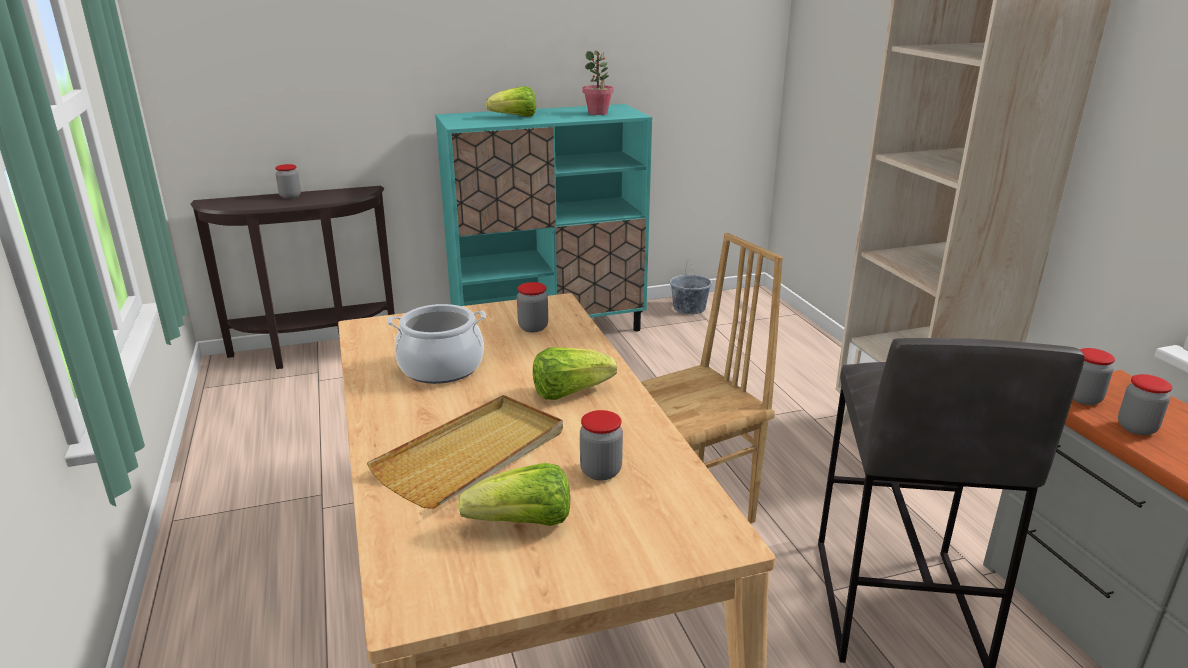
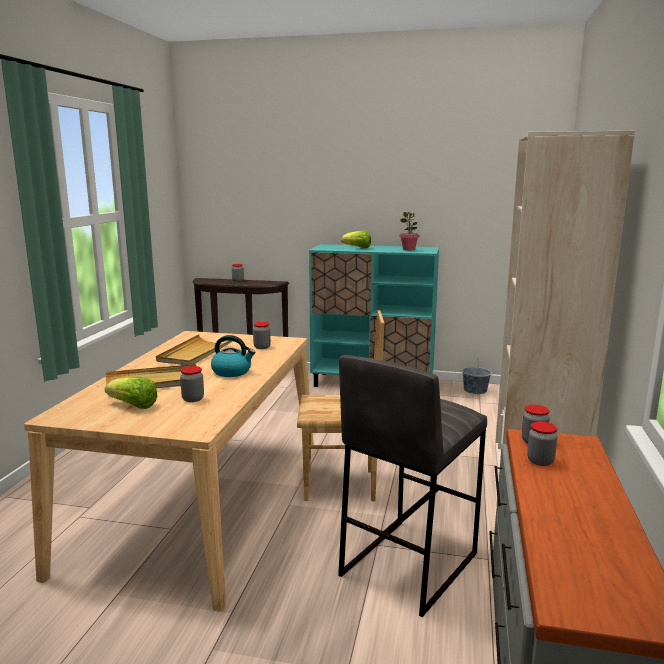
camera: 30 degrees right, 10 degrees down
cooking pot [387,304,486,384] -> beige tray [156,334,232,365]
lettuce [533,347,617,400] -> kettle [211,335,255,377]

